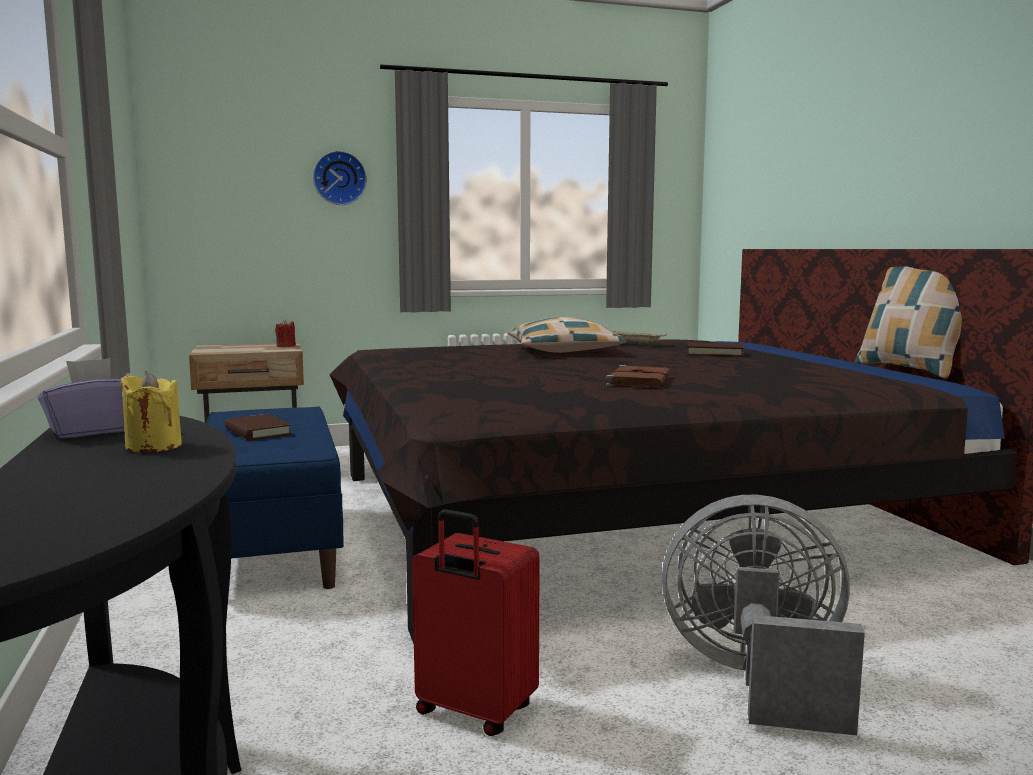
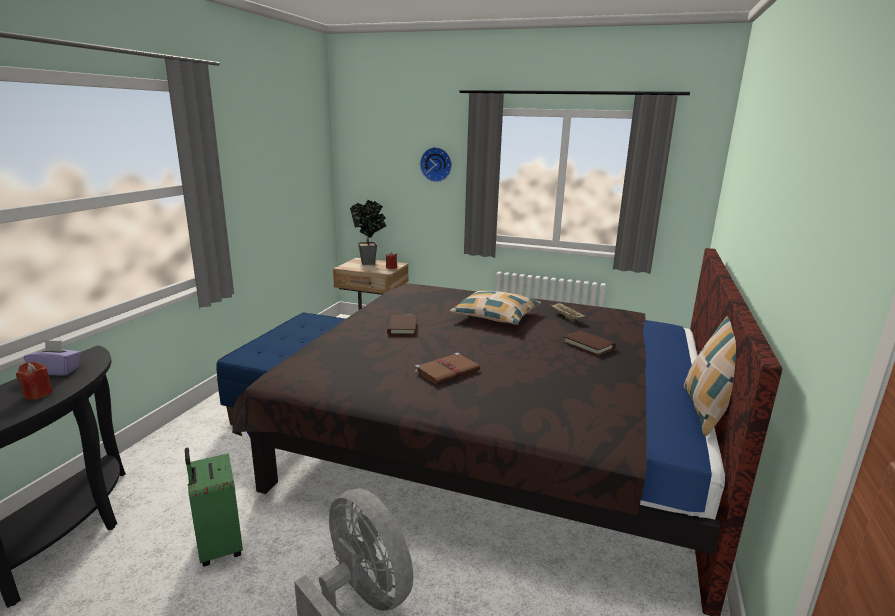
camera: 35 degrees right, 10 degrees up
yellow candle [120,371,182,453] -> red candle [16,361,53,400]
brown book [225,414,292,440] -> brown book moved to [387,315,417,335]
red suitcase [412,509,540,736] -> green suitcase [185,448,243,567]
none -> potted plant [350,200,386,265]

